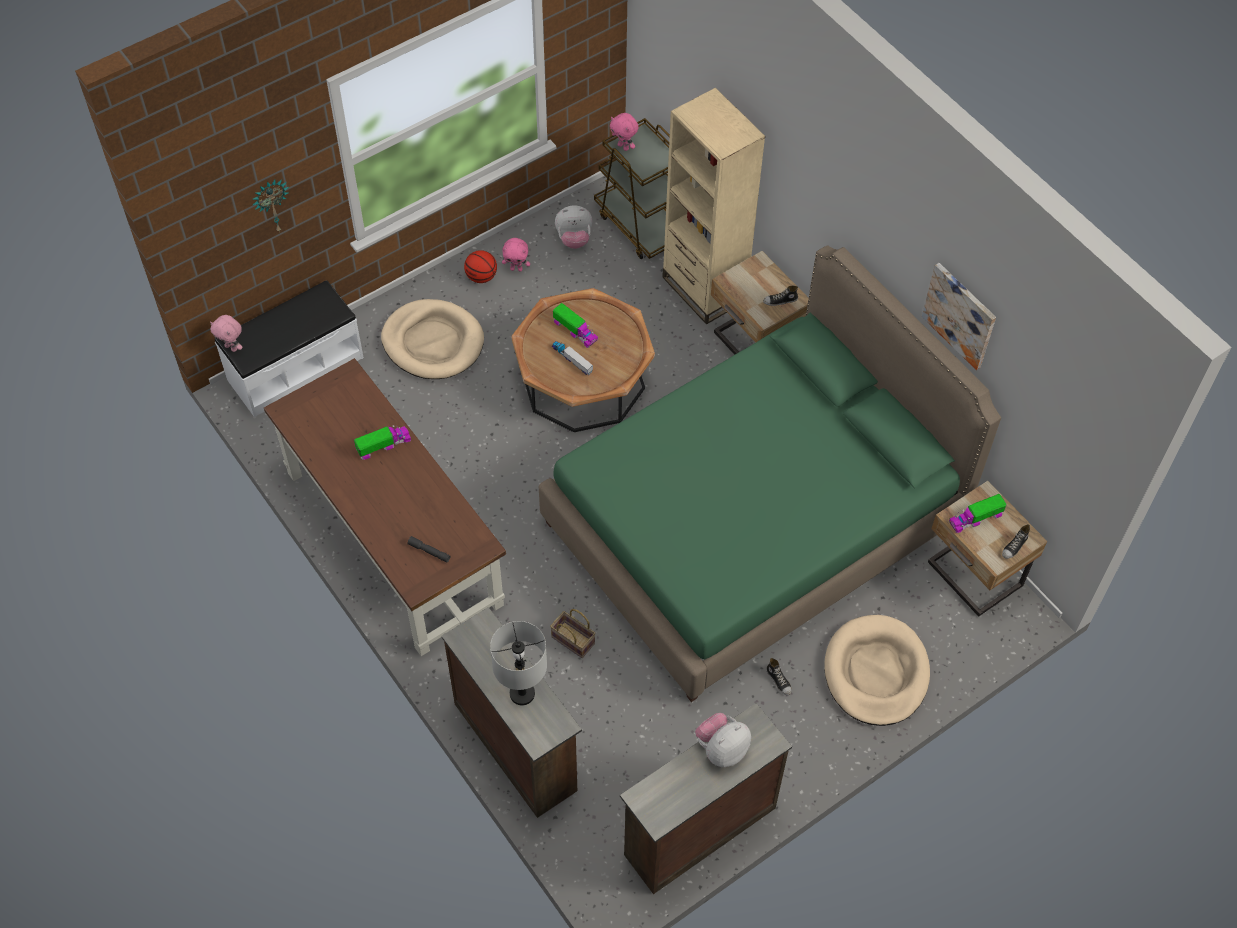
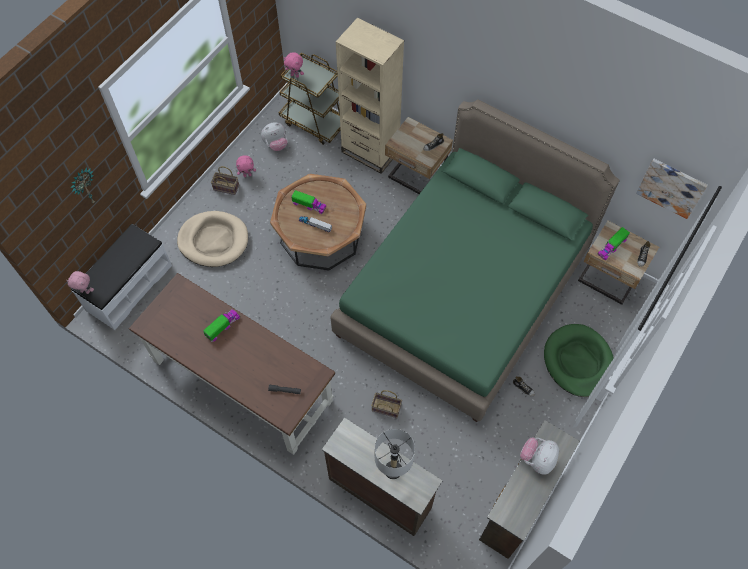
camera: 20 degrees left, 5 degrees up
basketball [464,250,497,283] -> basket [211,166,239,195]
beige dog bed [824,615,930,726] -> green dog bed [544,324,614,397]
picture [922,263,996,370] -> picture moved to [636,159,708,219]

